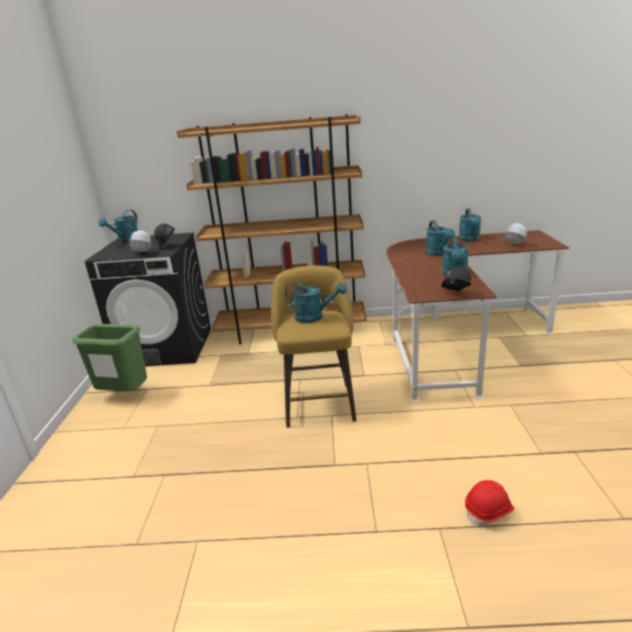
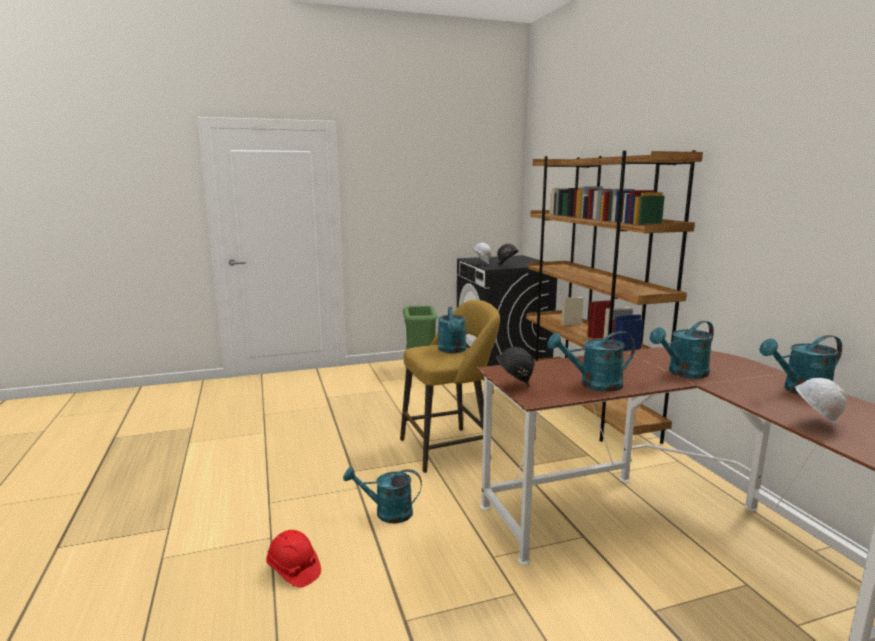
camera: 70 degrees right, 10 degrees down
turquoise watering can [98,210,138,243] -> turquoise watering can moved to [343,467,422,523]

